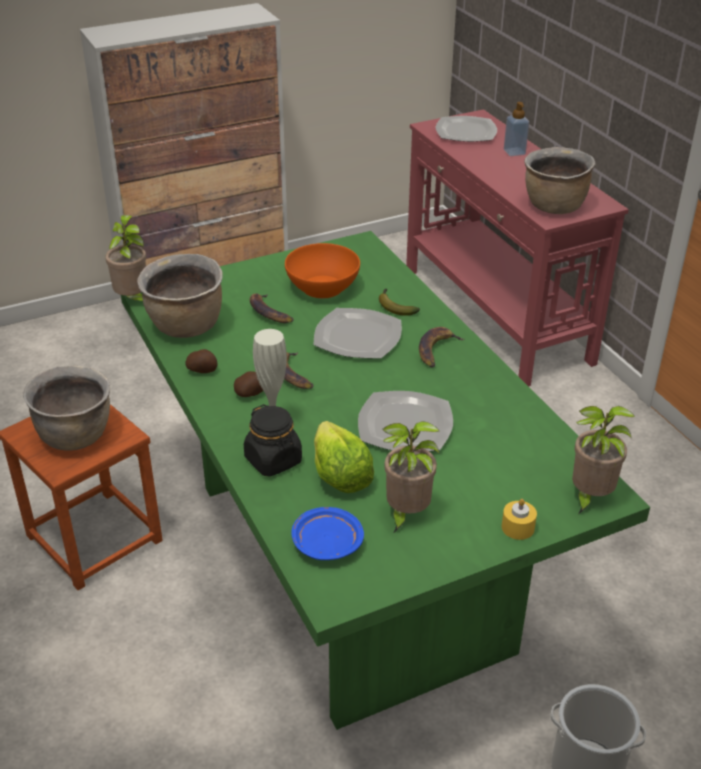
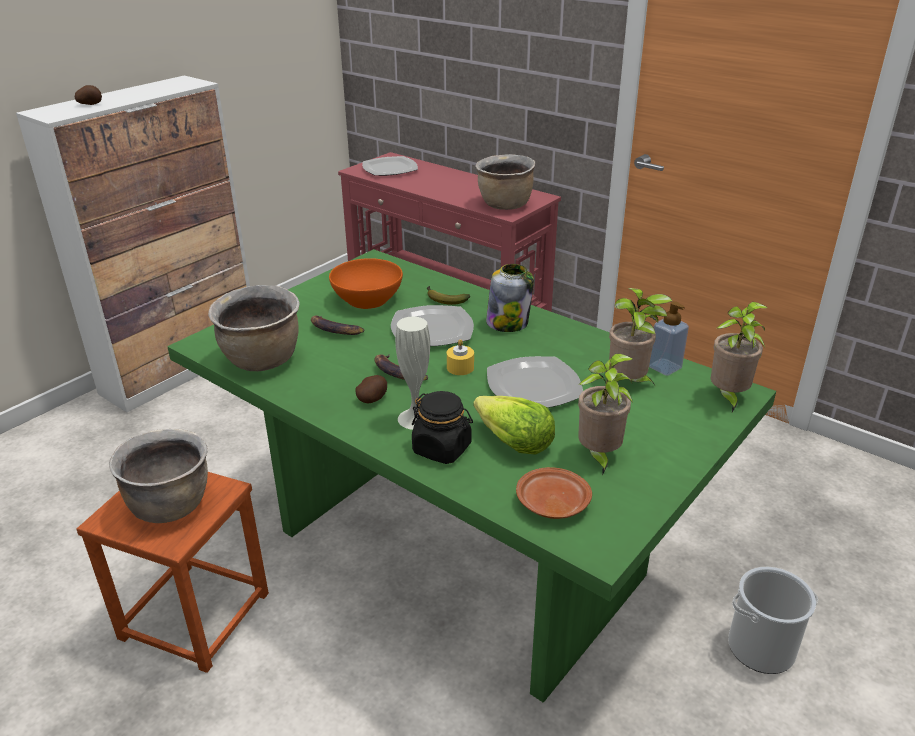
camera: 25 degrees left, 5 degrees down
potted plant [105,215,146,301] -> potted plant moved to [609,288,672,385]
potato [186,349,218,373] -> potato moved to [75,85,102,105]
blue plate [291,507,364,560] -> brown plate [516,467,592,519]
banana [419,327,464,367] -> jar [486,264,534,332]
yellow candle [502,499,537,540] -> yellow candle moved to [447,339,474,375]
soap dispenser [504,102,529,156] -> soap dispenser moved to [649,301,689,376]

